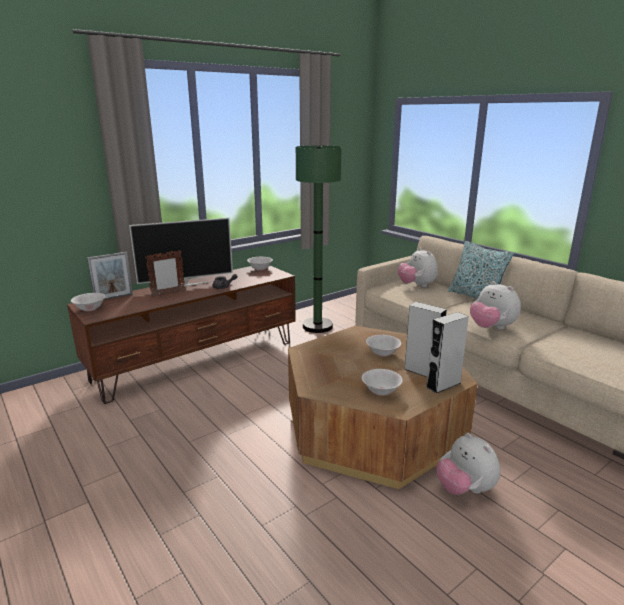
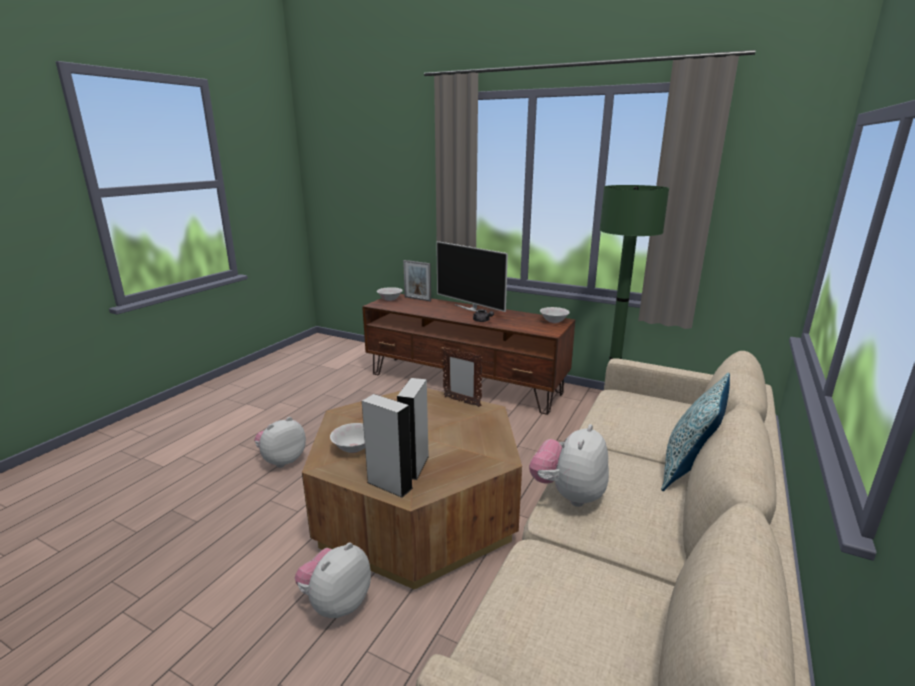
camera: 65 degrees right, 0 degrees up
picture frame [145,250,185,297] -> picture frame moved to [442,347,483,407]
white bowl [366,335,401,357] -> none
plush toy [398,248,438,287] -> plush toy moved to [254,417,306,468]

